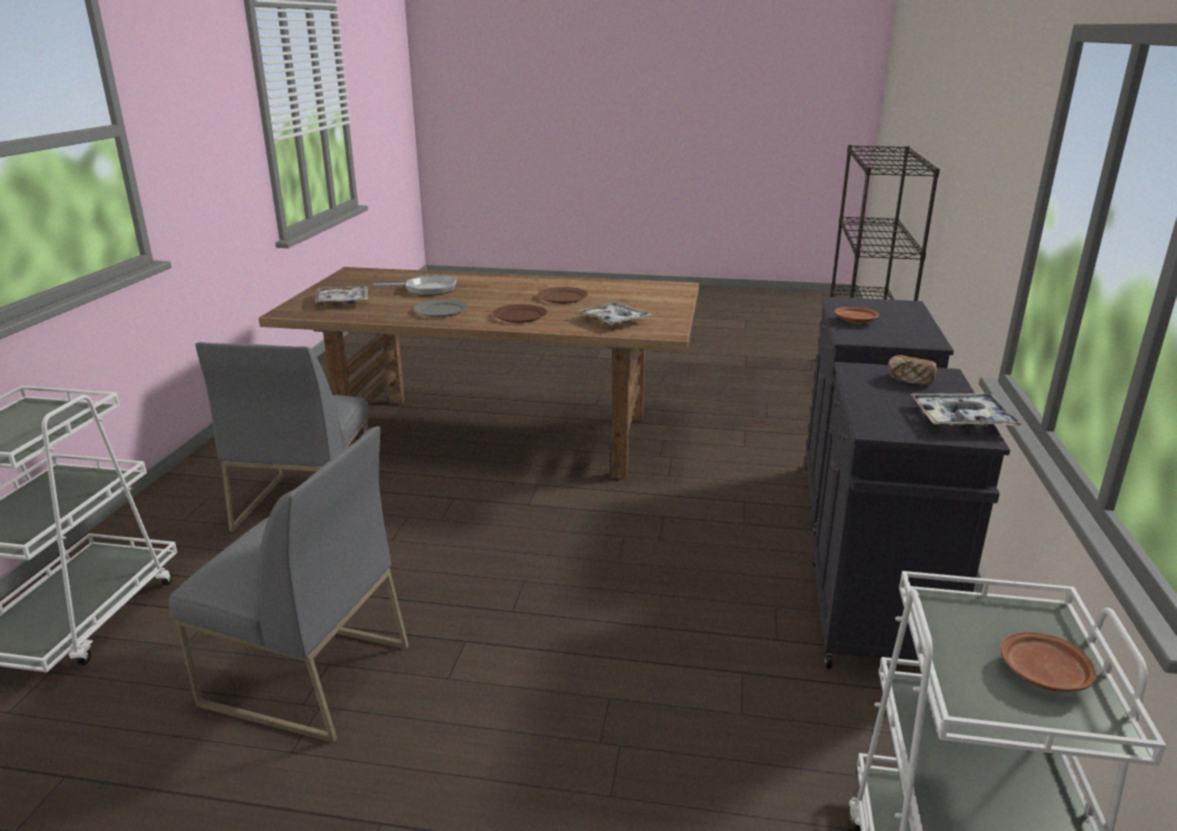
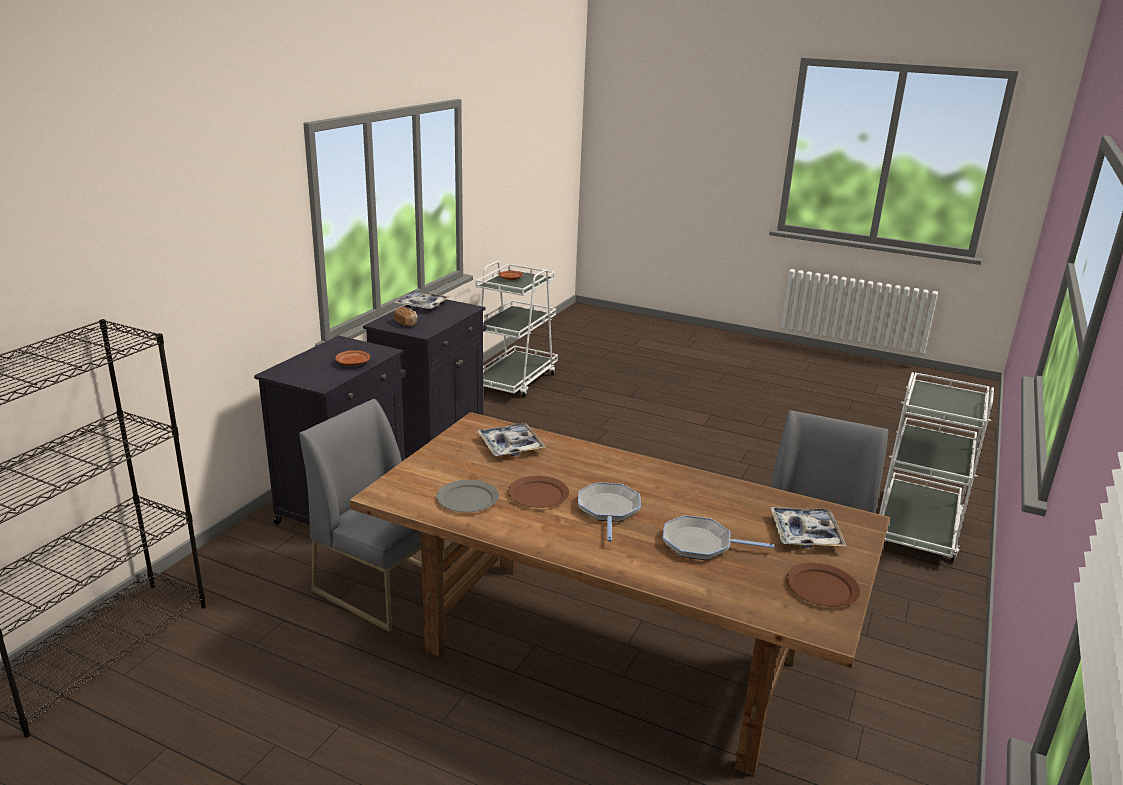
camera: 165 degrees left, 0 degrees up
grey chair [169,426,409,743] -> grey chair moved to [299,399,456,632]
grey plate [414,299,468,317] -> grey plate moved to [436,480,499,512]
brown plate [492,304,547,323] -> brown plate moved to [786,563,860,607]
none -> frying pan [578,482,641,542]

